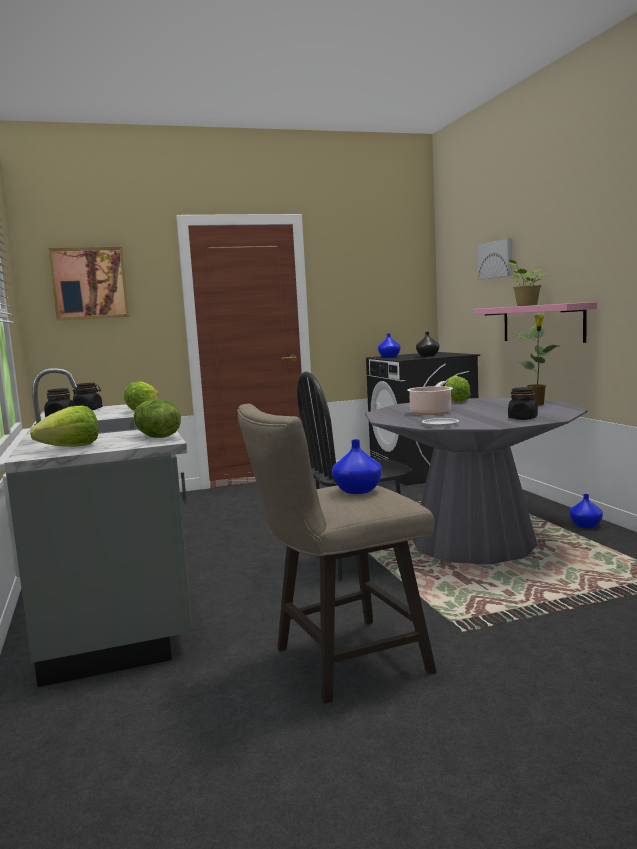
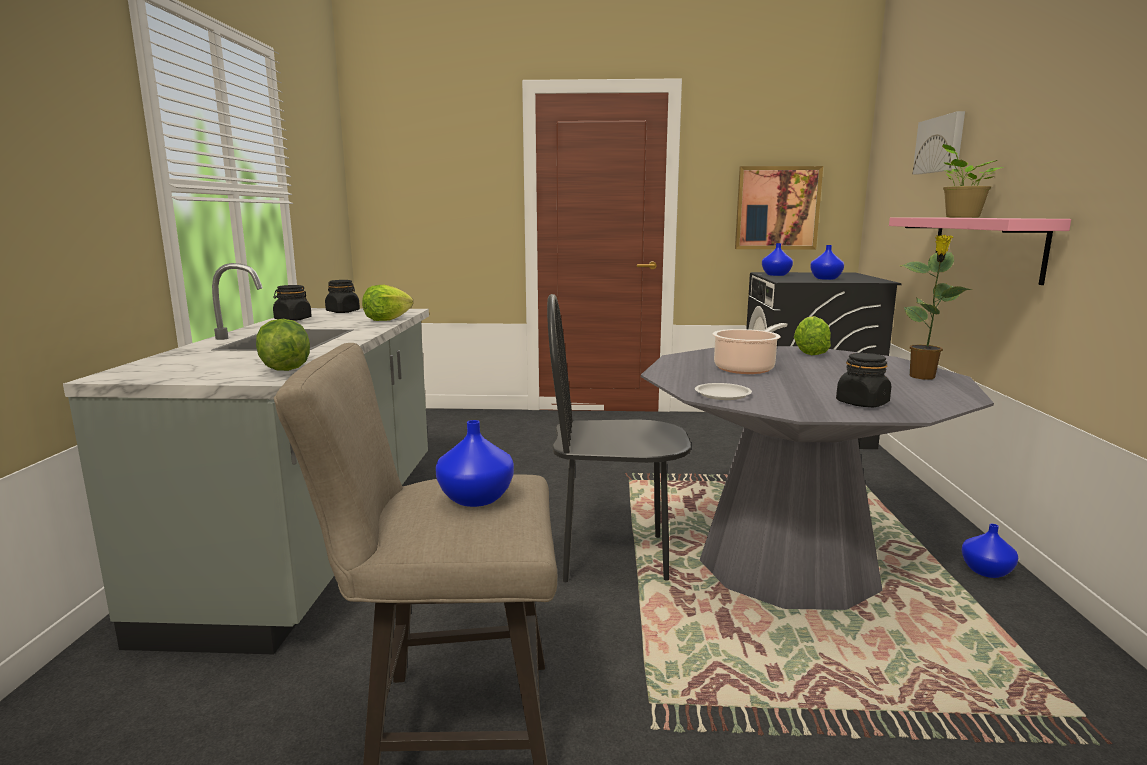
camera: 20 degrees right, 5 degrees up
lettuce [30,406,98,447] -> none
picture [48,247,129,321] -> picture moved to [735,166,823,249]
black vase [416,332,439,357] -> blue vase [810,245,844,280]

